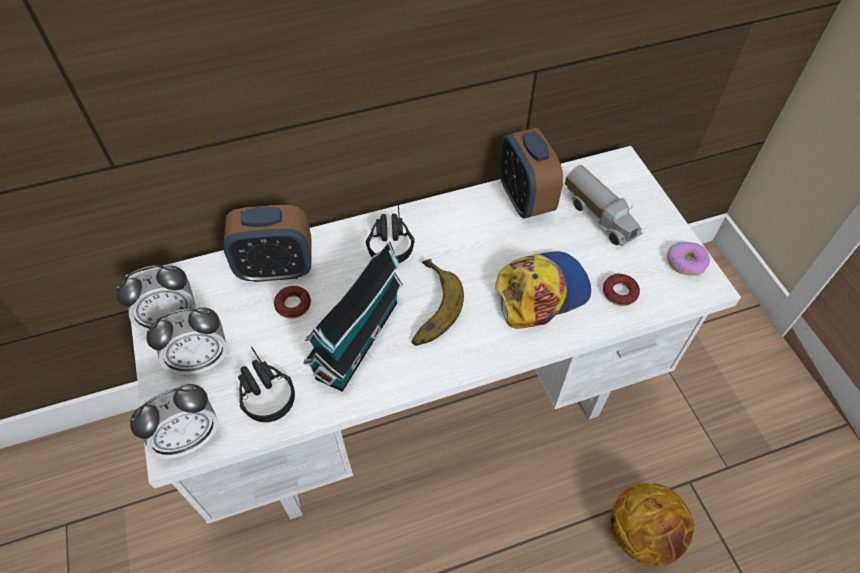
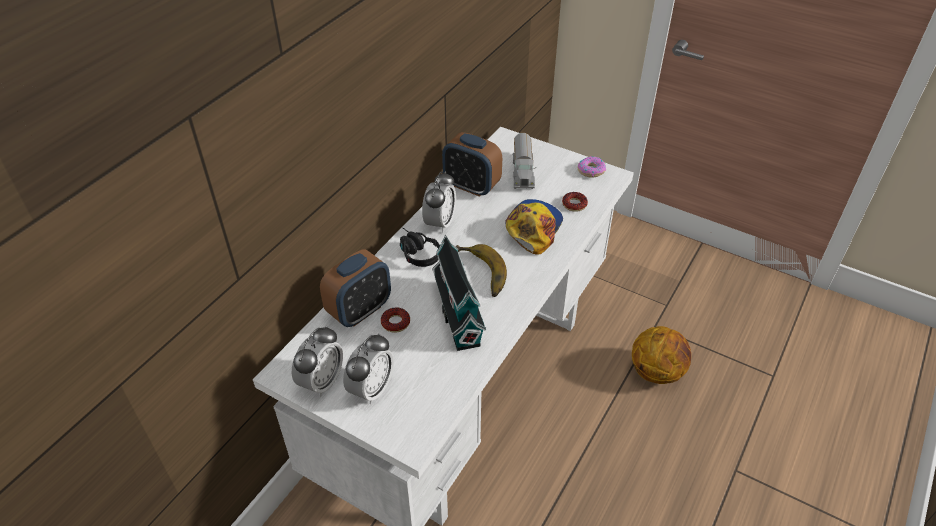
camera: 40 degrees left, 10 degrees down
alarm clock [130,384,218,459] -> alarm clock moved to [422,171,456,233]
black headphones [238,347,295,422] -> none
toy truck [565,165,643,246] -> toy truck turned 75 degrees clockwise [513,133,536,189]

